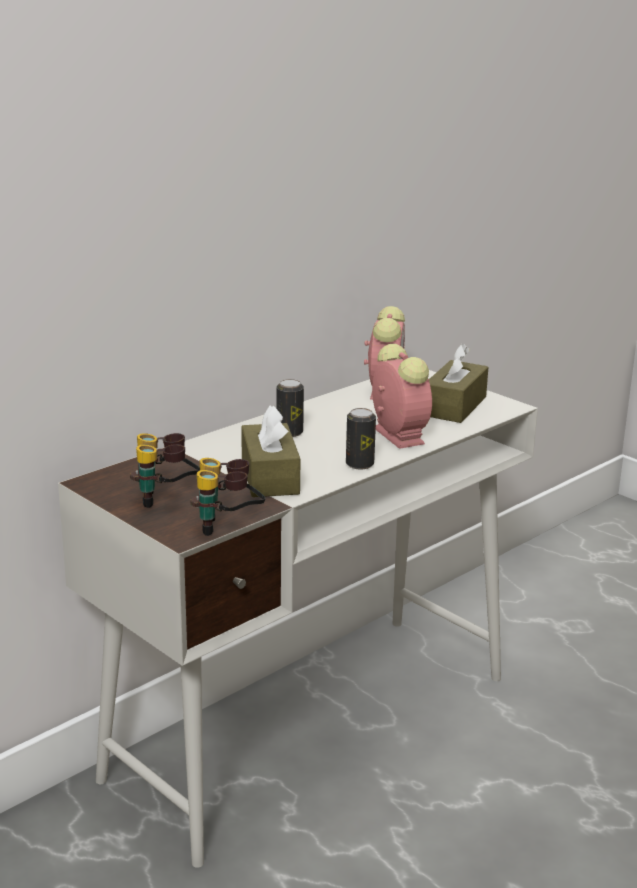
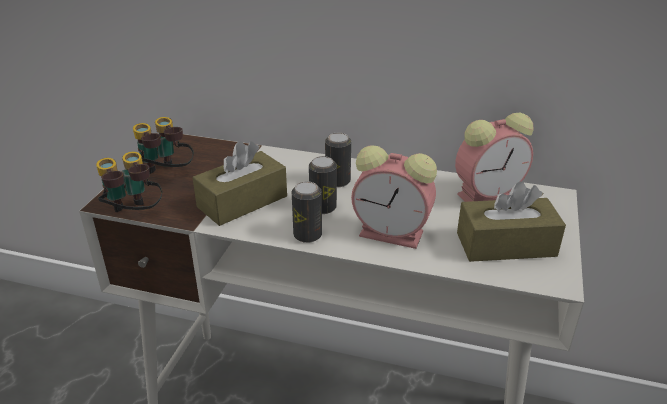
camera: 60 degrees right, 10 degrees up
alarm clock [372,344,432,449] -> alarm clock turned 75 degrees clockwise [351,145,437,249]
none -> can [309,156,337,214]

